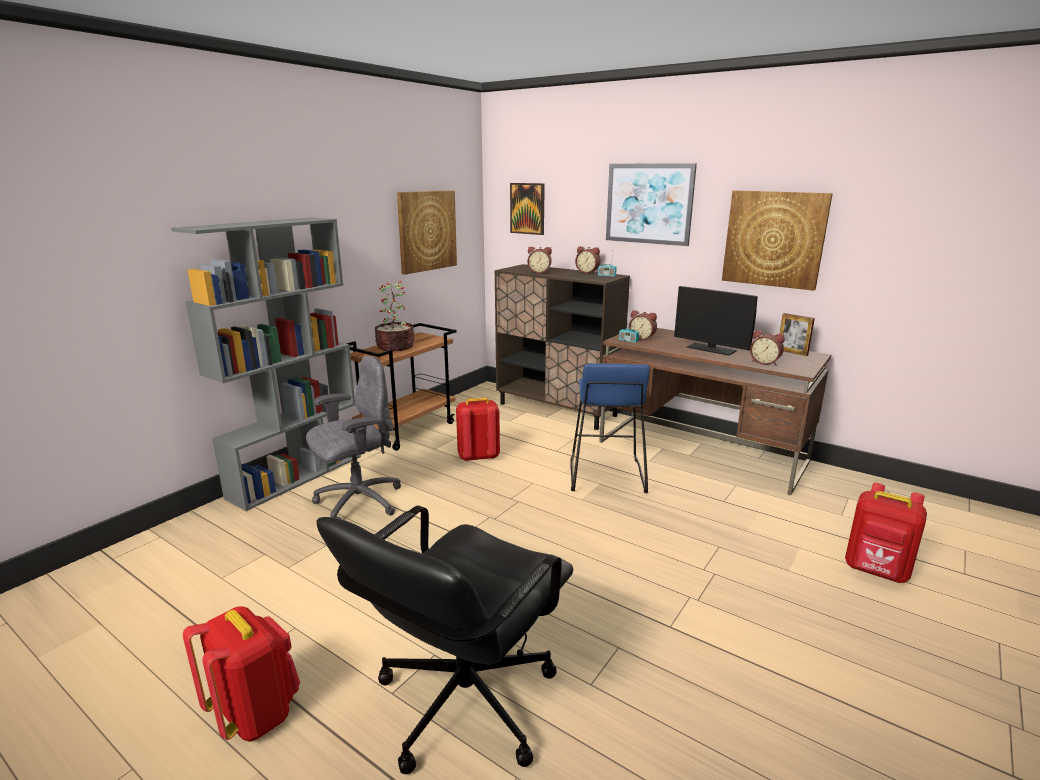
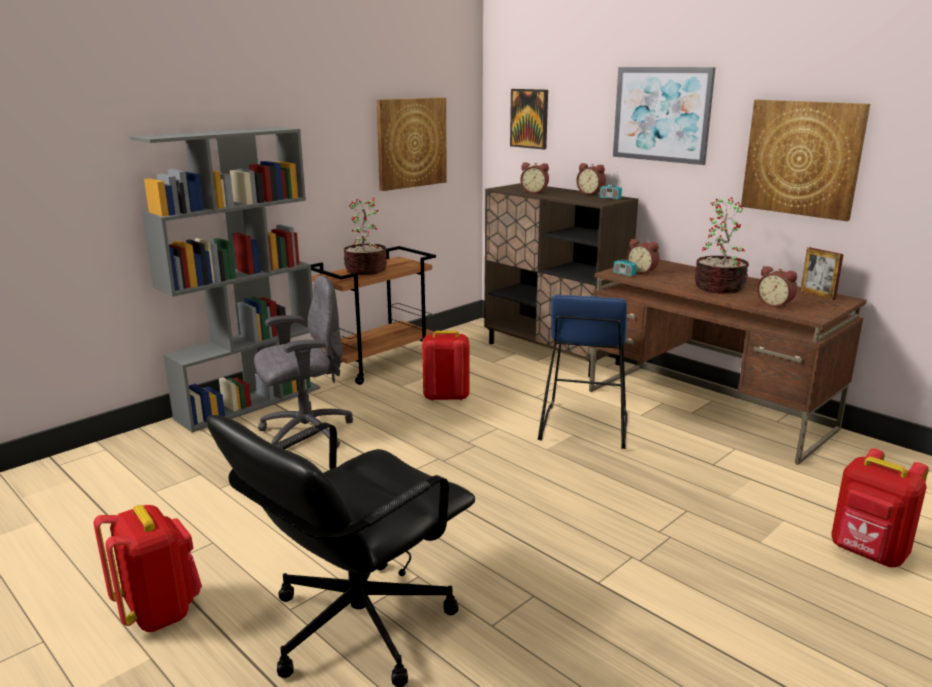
camera: 10 degrees right, 0 degrees up
monitor [674,286,758,356] -> potted plant [694,197,749,294]

